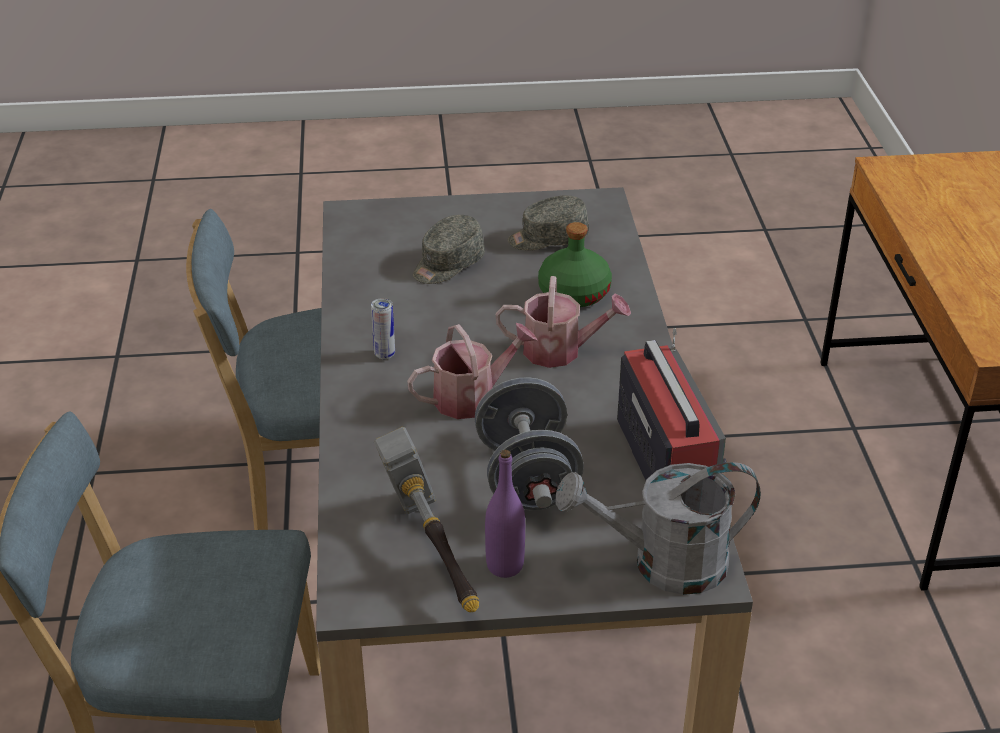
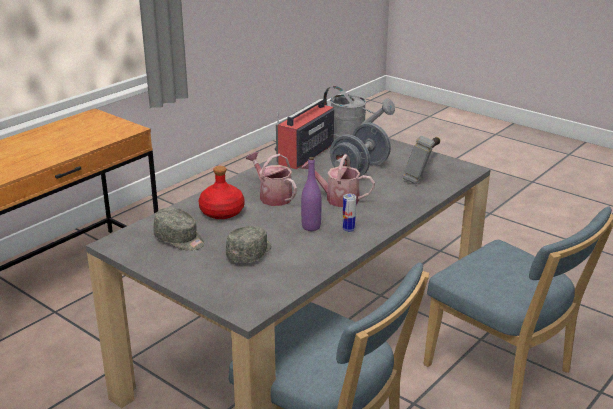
camera: 135 degrees left, 10 degrees down
grey cap [413,215,485,284] -> grey cap turned 60 degrees counterclockwise [226,226,271,263]
purple bottle [485,450,525,578] -> purple bottle moved to [301,157,322,231]
green bottle [538,222,612,307] -> red bottle [199,166,244,219]

